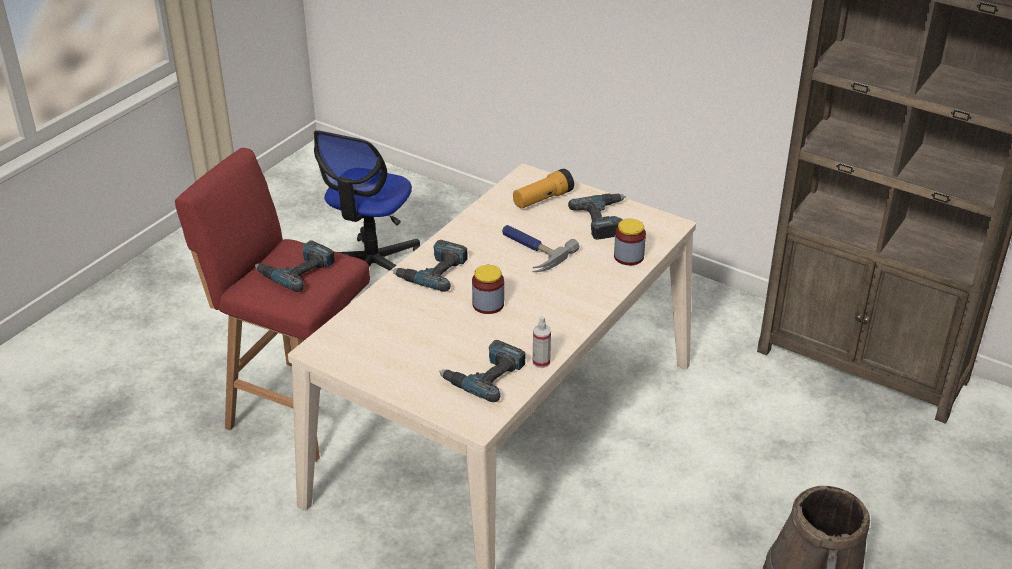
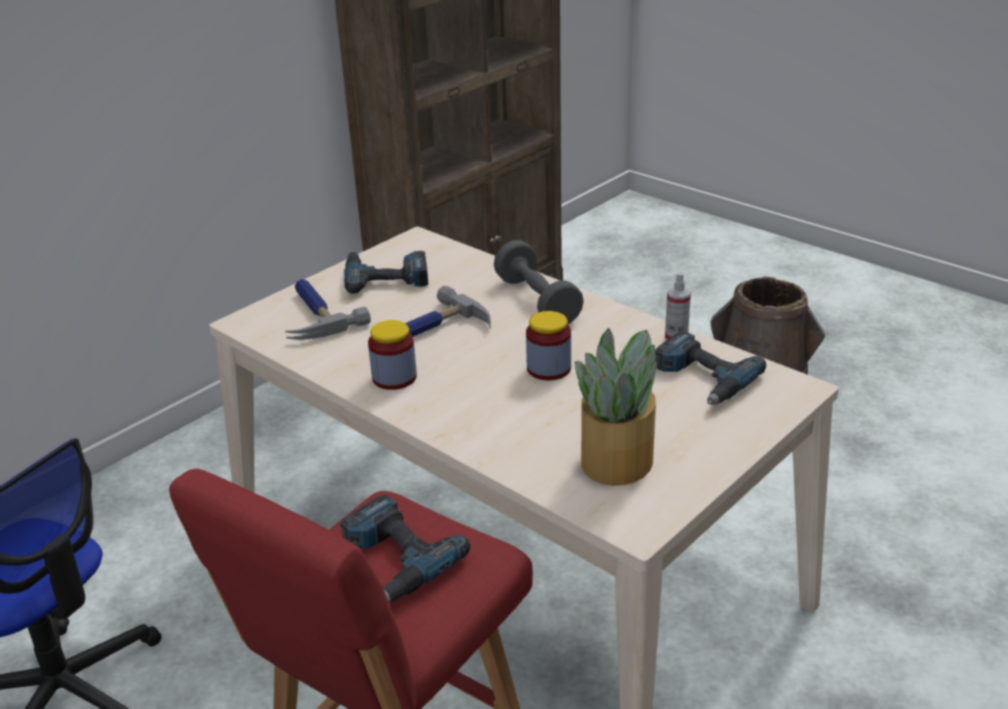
camera: 80 degrees left, 5 degrees down
power drill [392,240,468,292] -> none
flashlight [513,169,574,209] -> hammer [285,279,371,340]
jar [614,219,646,265] -> jar moved to [368,320,417,390]
none -> grey dumbbell [494,240,584,324]
none -> potted plant [575,328,657,486]

